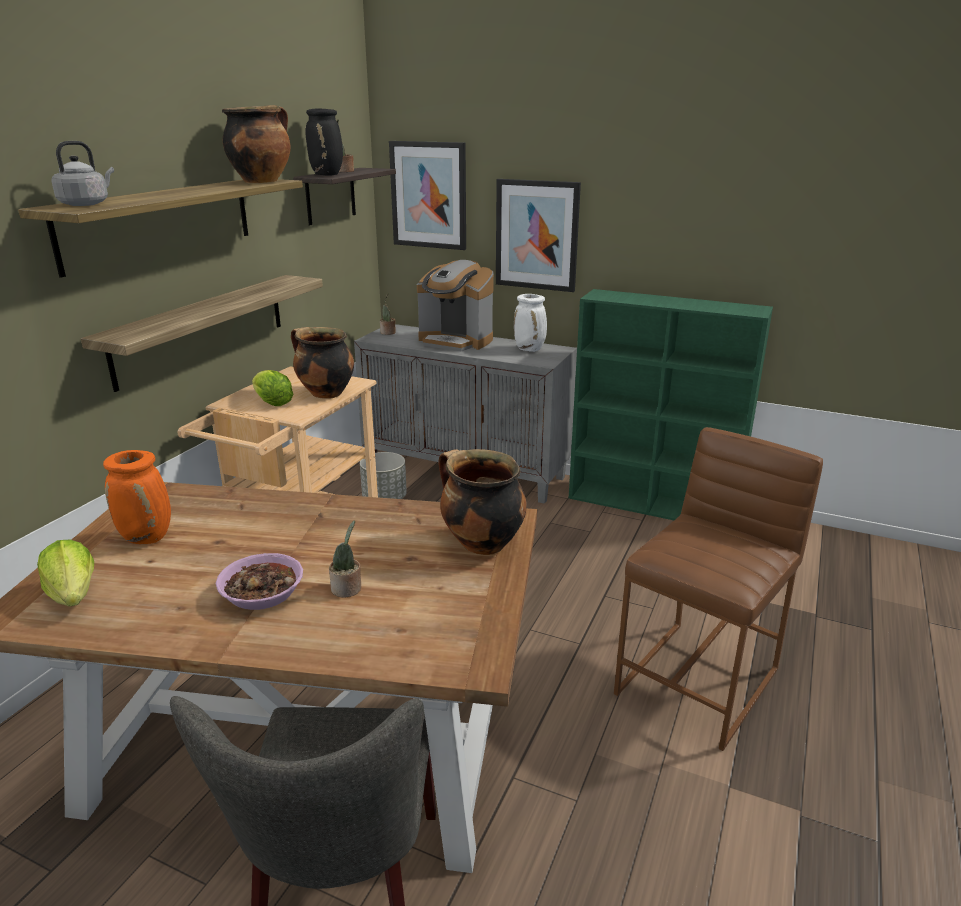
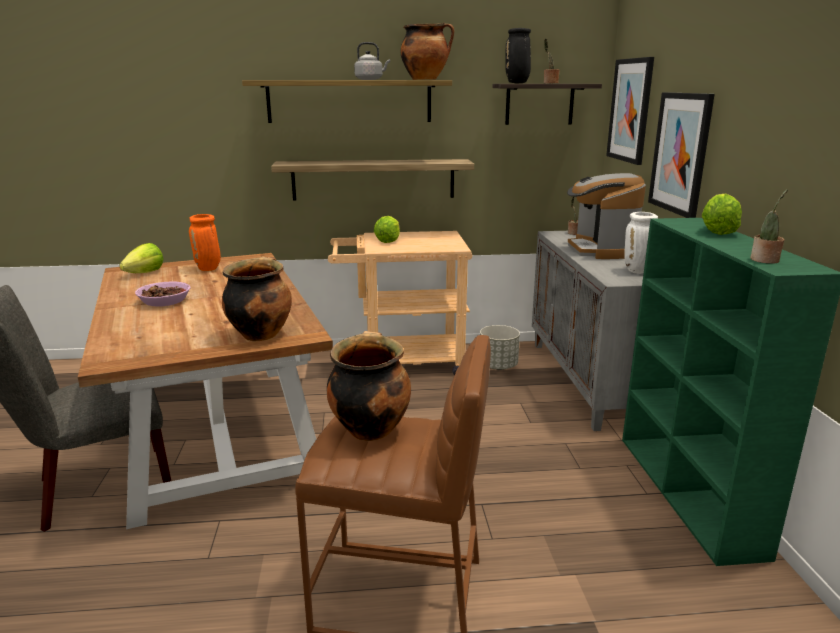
camera: 60 degrees right, 5 degrees down
grey kettle [52,141,114,206] -> grey kettle moved to [354,42,390,80]
cooking pot [291,327,354,399] -> cooking pot moved to [327,331,411,441]
potted plant [329,521,361,597] -> potted plant moved to [750,189,788,264]
none -> lettuce [701,193,742,235]

